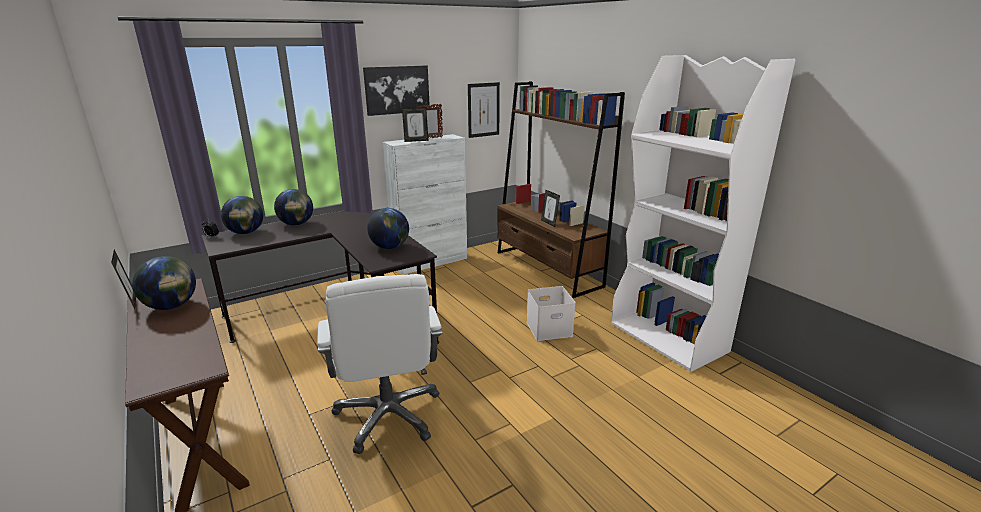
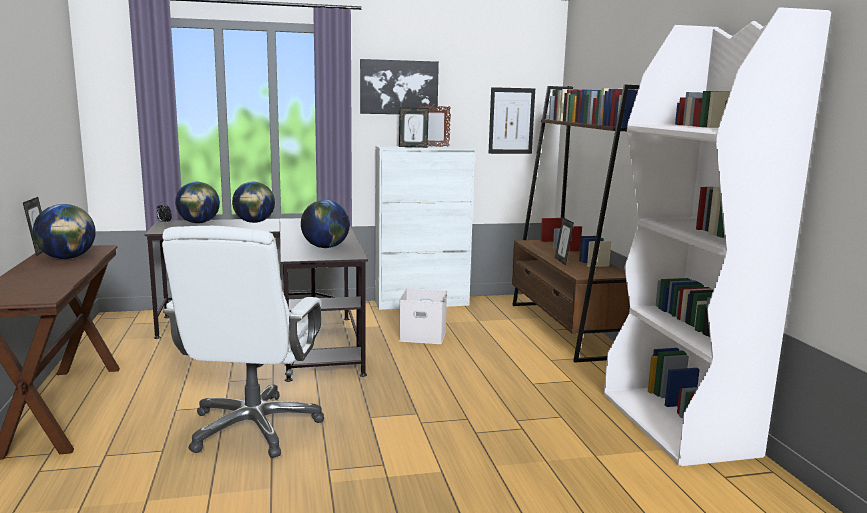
camera: 20 degrees right, 10 degrees down
white storage box [527,286,576,341] -> white storage box moved to [399,288,447,344]

